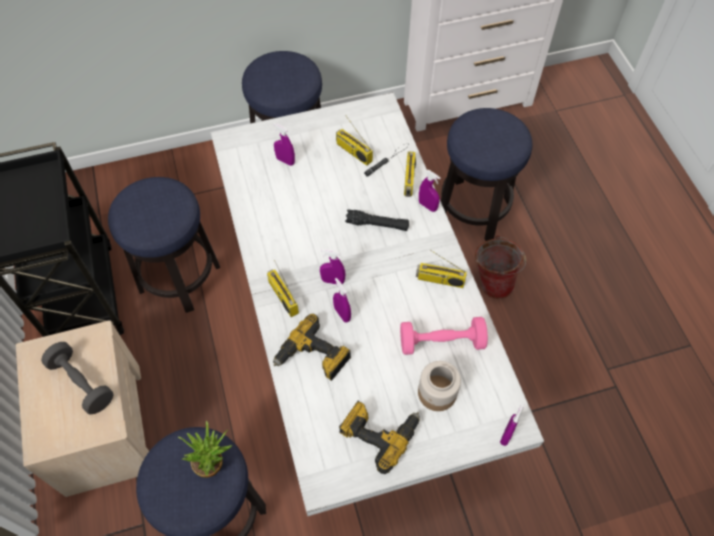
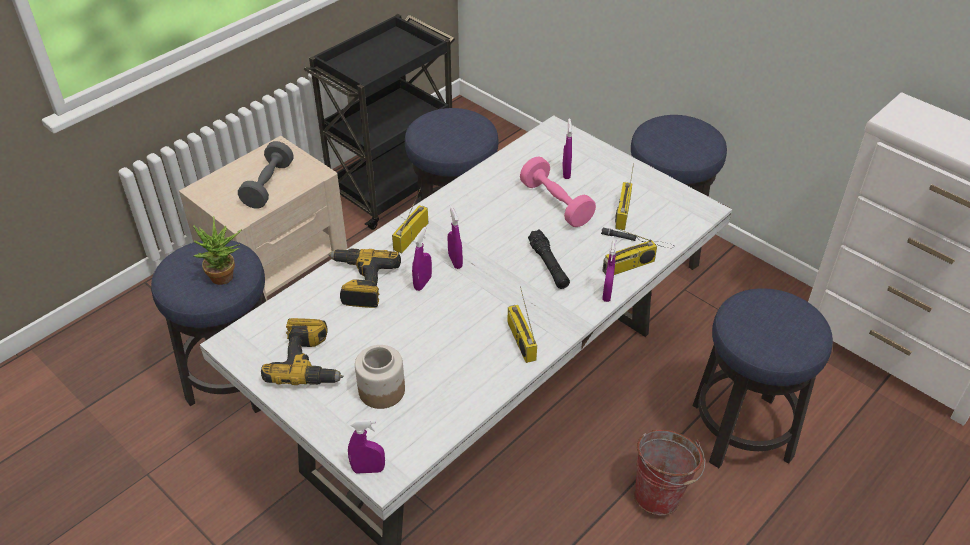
camera: 60 degrees right, 15 degrees down
pink dumbbell [400,317,488,355] -> pink dumbbell moved to [520,156,596,227]

